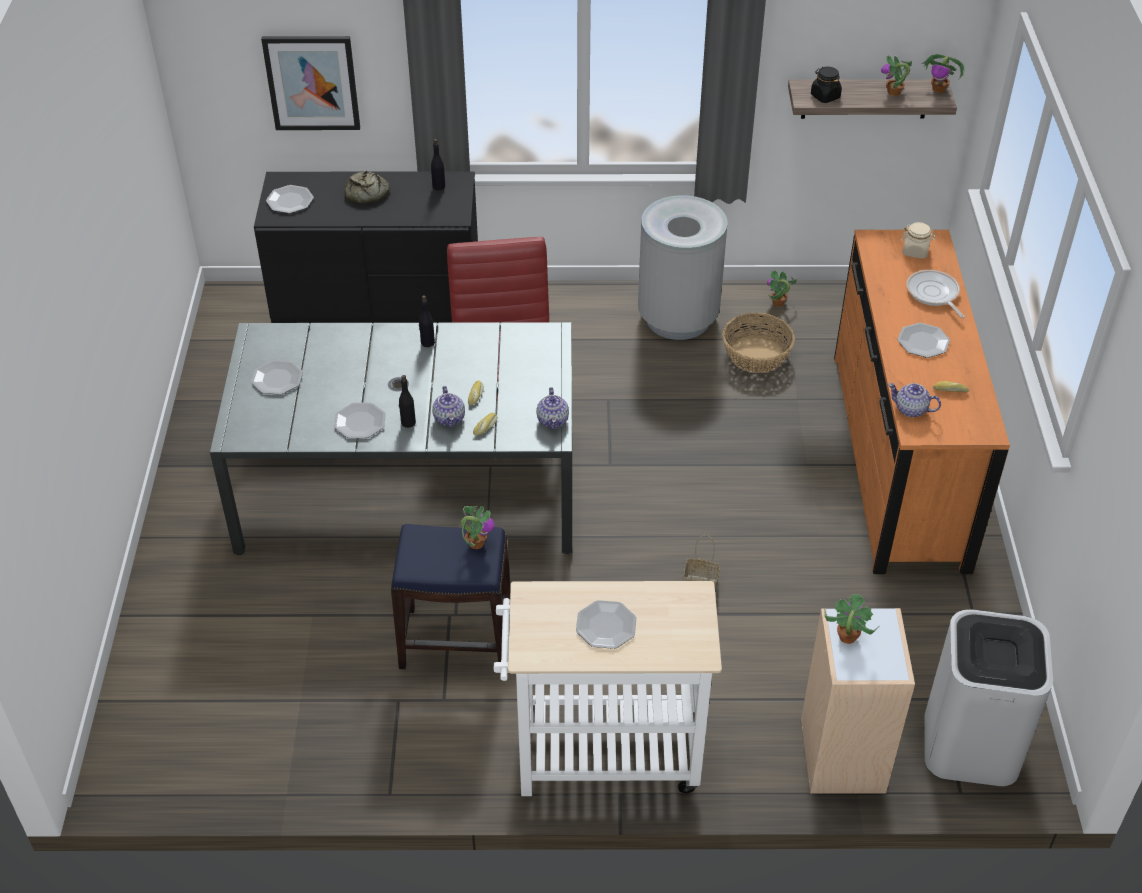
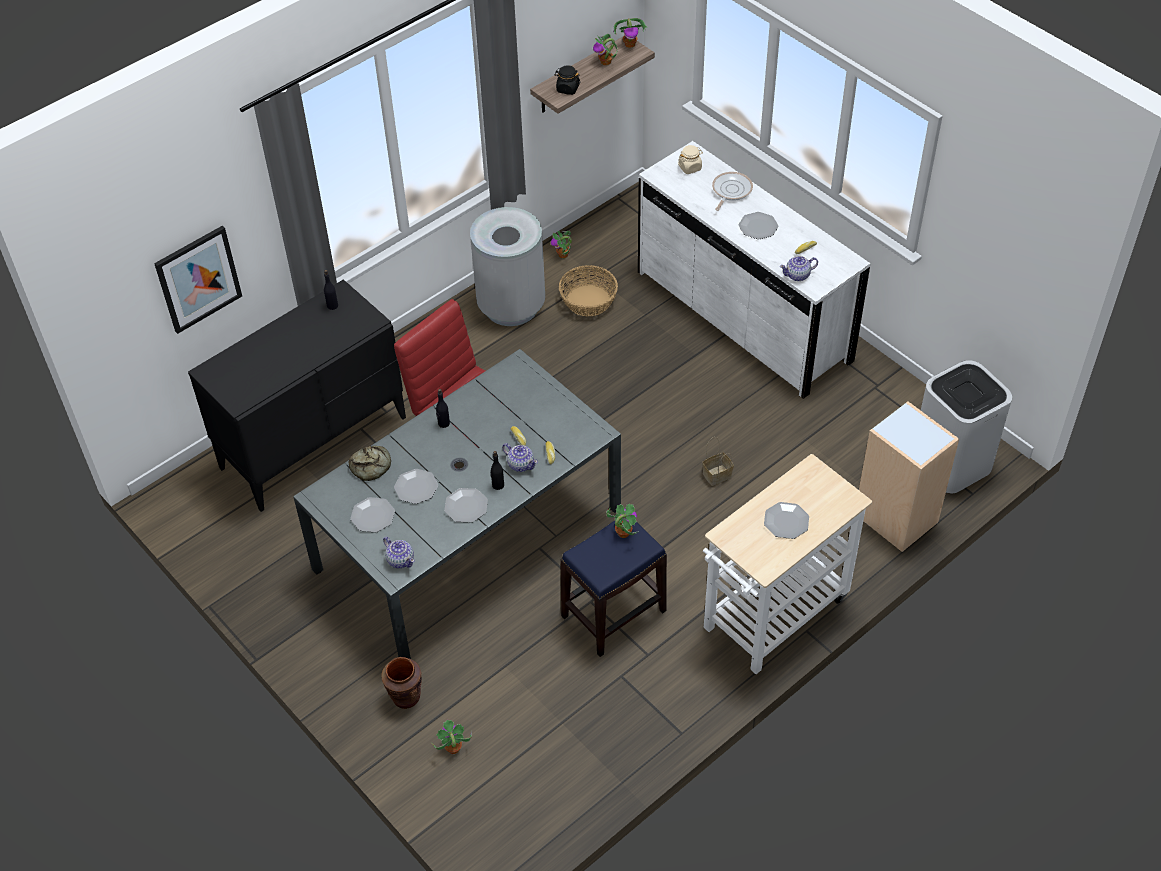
camera: 40 degrees left, 5 degrees up
plate [266,185,314,214] -> plate moved to [394,469,438,504]
bread [344,171,390,203] -> bread moved to [349,446,391,481]
teapot [536,387,569,430] -> teapot moved to [383,537,415,568]
potted plant [824,594,880,644] -> potted plant moved to [432,720,472,754]
orange dresser [834,230,1010,574] -> white dresser [638,141,871,399]
frying pan [906,270,965,318] -> frying pan turned 90 degrees clockwise [712,172,753,211]
none -> brown vase [381,657,422,709]

